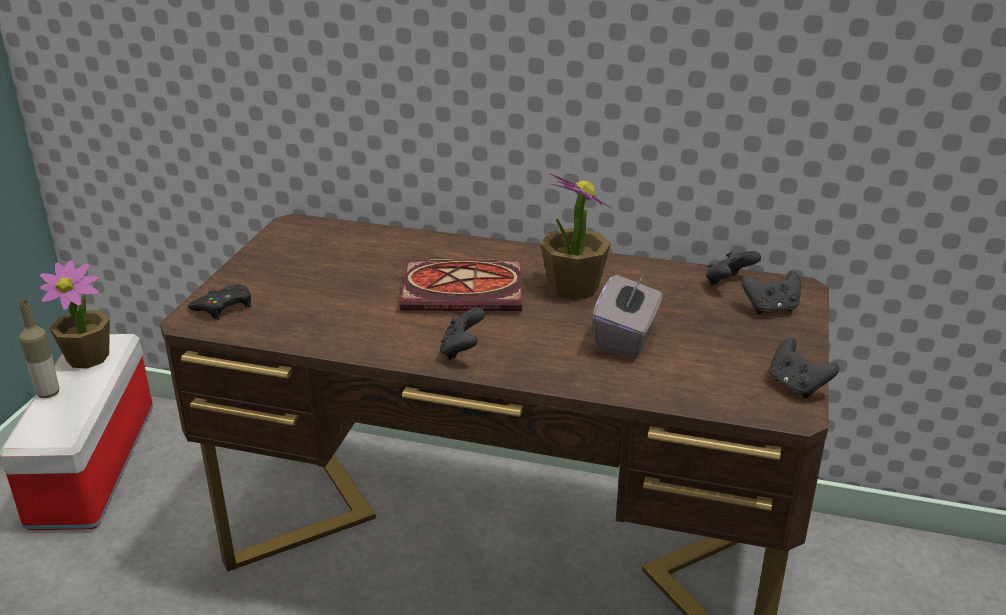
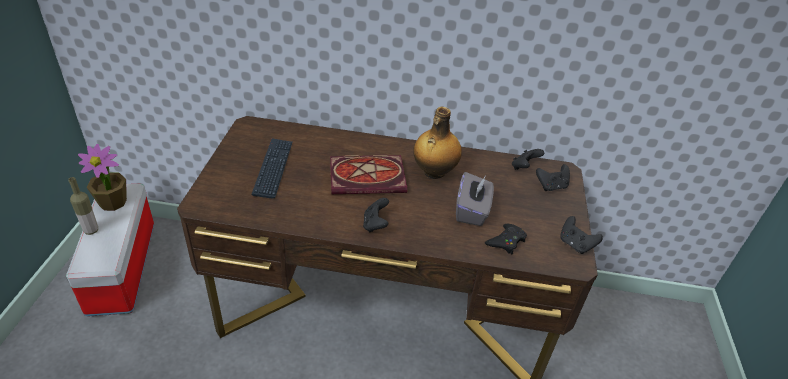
camera: 10 degrees left, 10 degrees up
black game controller [188,284,251,320] -> black game controller moved to [485,224,527,254]
potted plant [540,173,612,300] -> bottle [413,107,462,179]
none -> keyboard [252,138,293,199]

